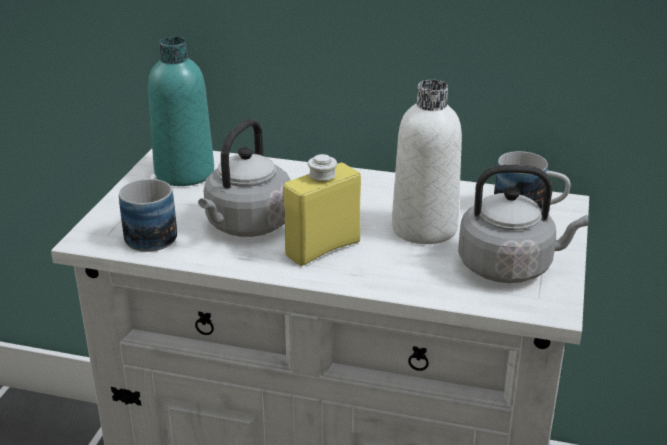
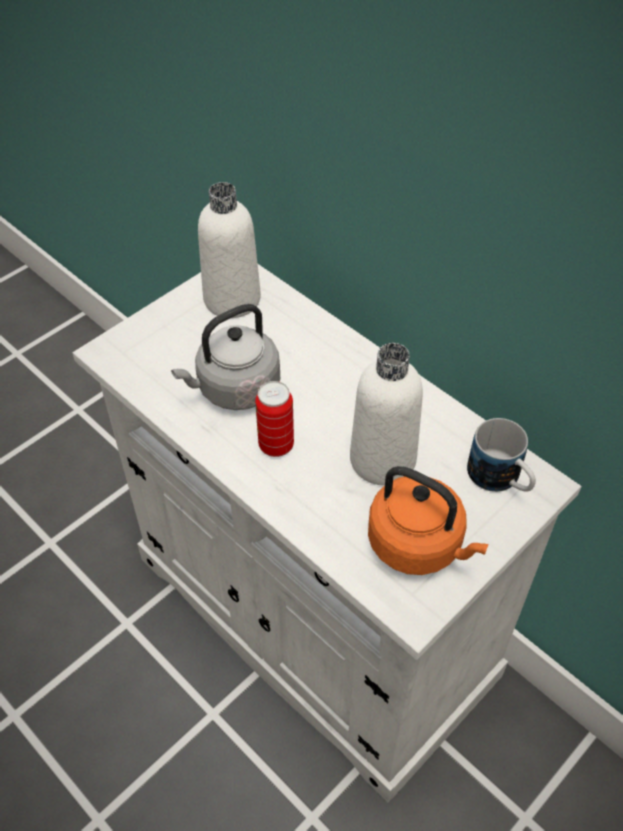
camera: 30 degrees right, 20 degrees up
mug [119,174,177,252] -> none
turquoise bottle [148,37,214,186] -> white bottle [198,182,261,318]
yellow bottle [283,154,361,266] -> can [255,381,294,457]
grey kettle [458,165,589,283] -> orange kettle [368,466,489,575]

